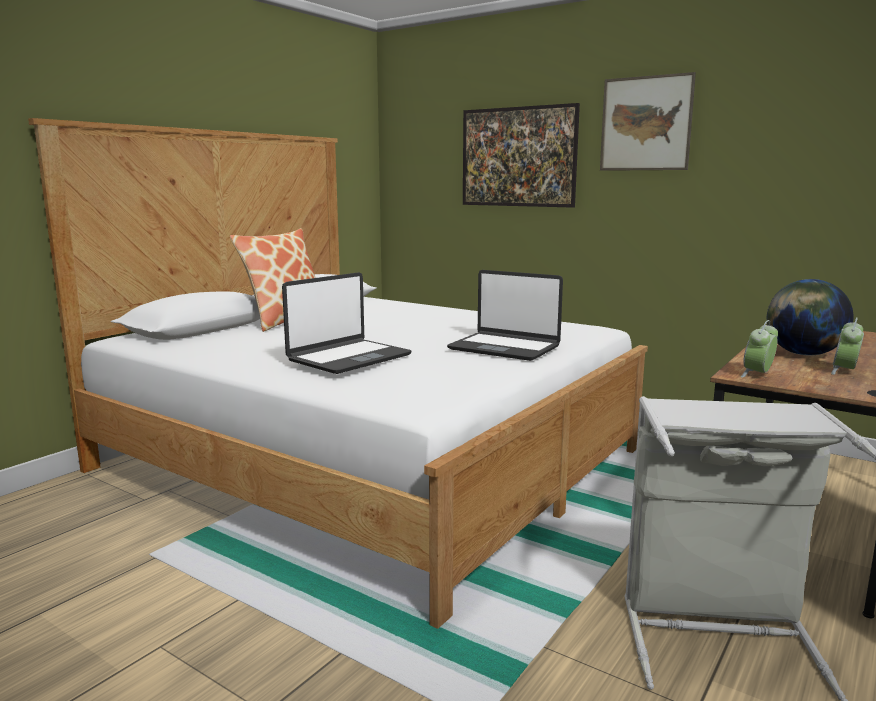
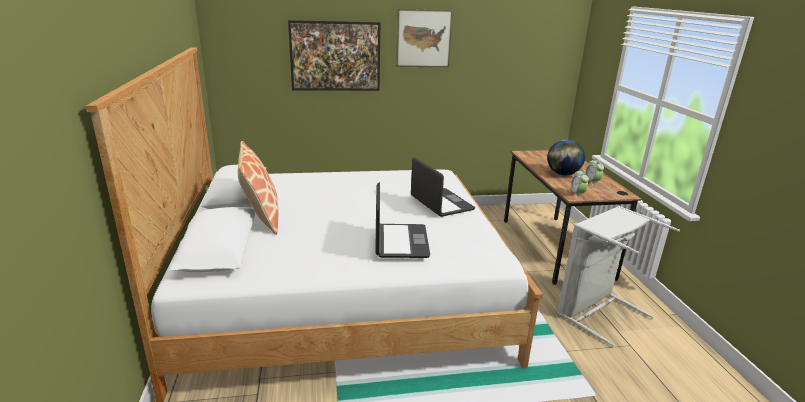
camera: 45 degrees left, 10 degrees up
laptop [447,270,563,361] -> laptop turned 105 degrees counterclockwise [411,157,475,217]

